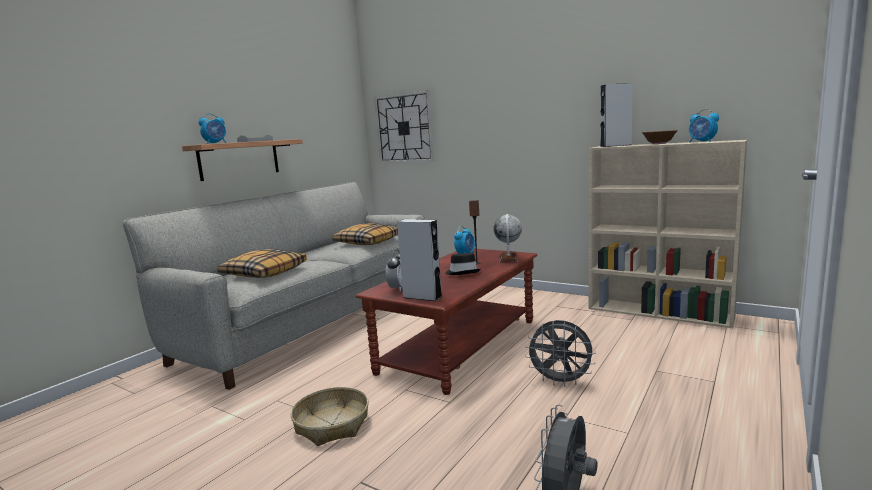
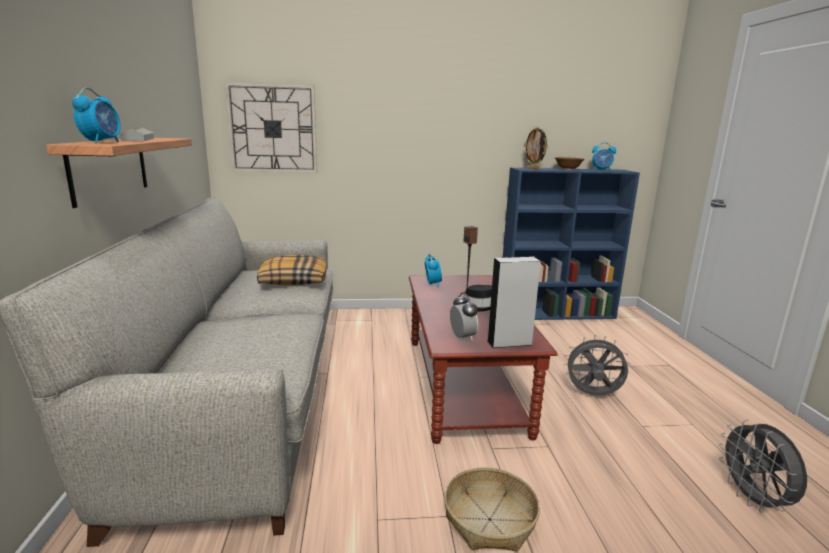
camera: 40 degrees left, 5 degrees up
pillow [217,249,307,278] -> none
globe [493,214,522,263] -> none
grey fan [525,320,596,387] -> grey fan turned 150 degrees counterclockwise [563,335,630,396]
beige bookcase [589,140,747,328] -> blue bookcase [503,168,640,320]
grey speaker [600,83,633,147] -> picture frame [524,126,548,170]

